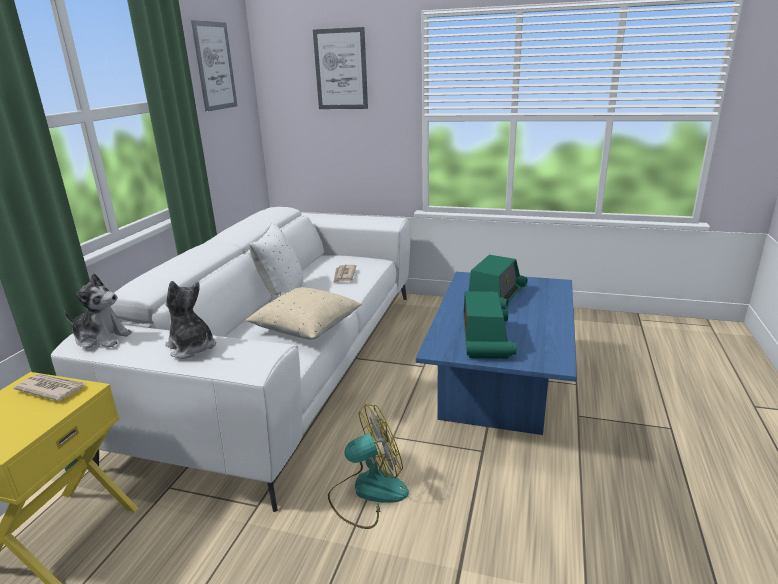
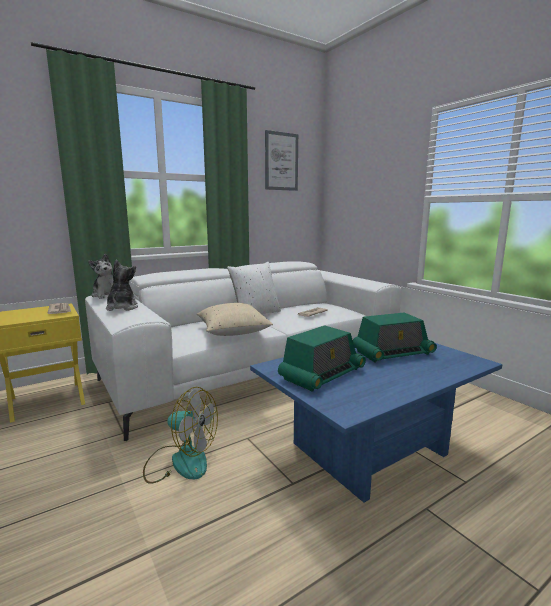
camera: 40 degrees right, 10 degrees down
picture [313,27,368,109] -> none

